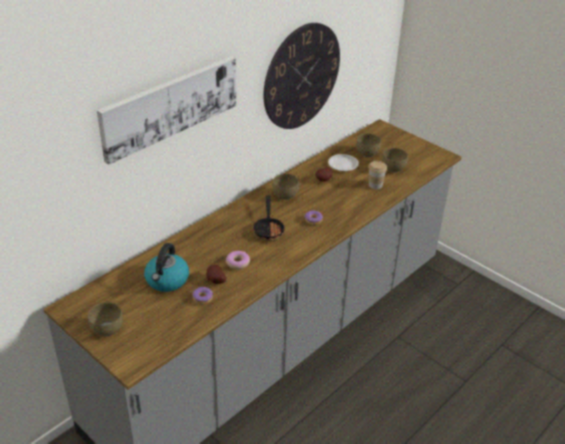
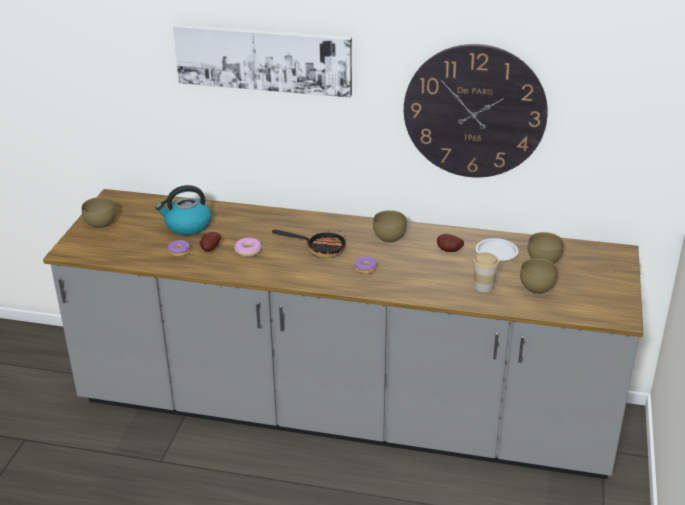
camera: 60 degrees right, 5 degrees down
frying pan [253,195,285,241] -> frying pan turned 135 degrees counterclockwise [272,230,346,258]

